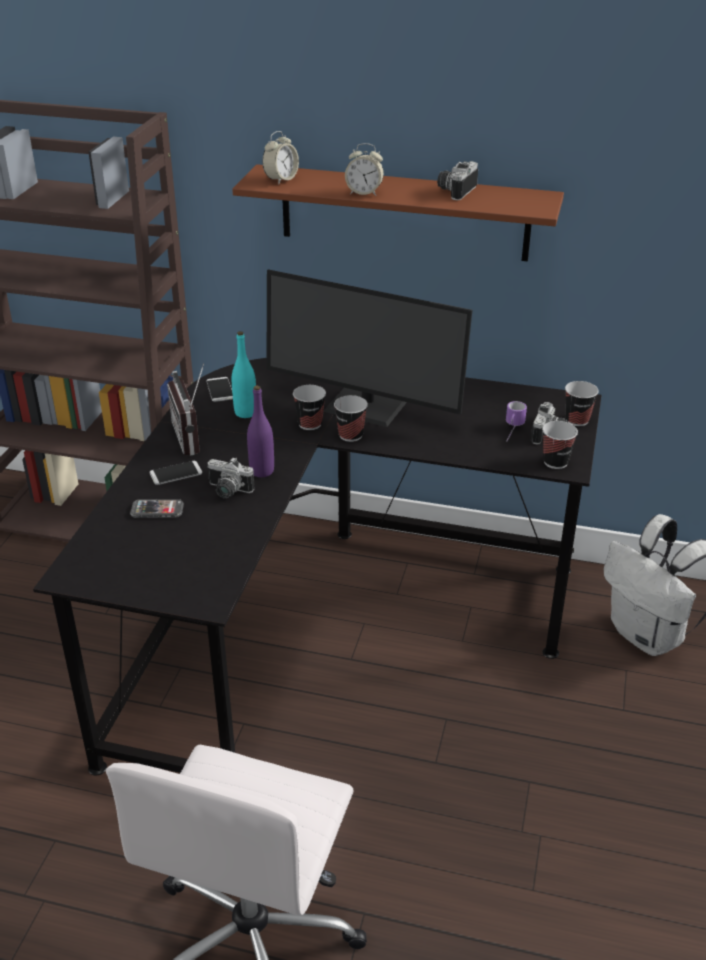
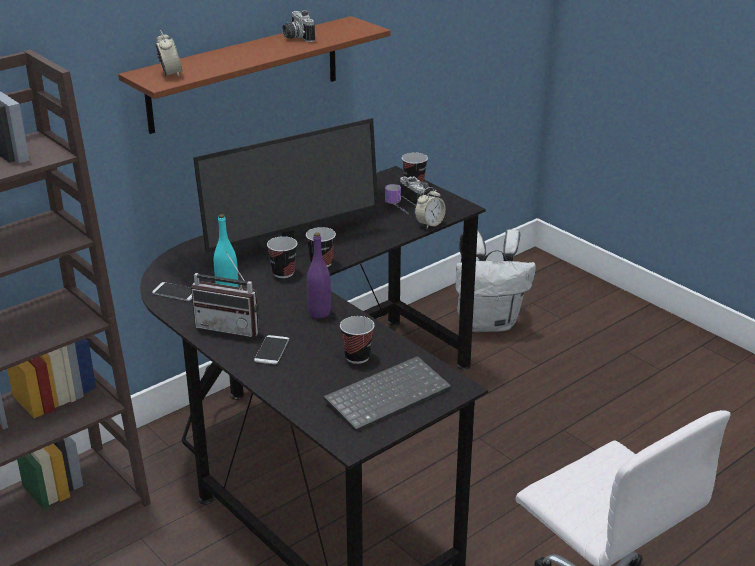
camera: 55 degrees left, 5 degrees down
phone [130,499,184,518] -> none
camera [207,457,255,499] -> none
alarm clock [345,143,384,196] -> alarm clock moved to [415,187,446,229]
cup [542,421,578,469] -> cup moved to [340,316,375,364]
none -> keyboard [324,356,451,432]

